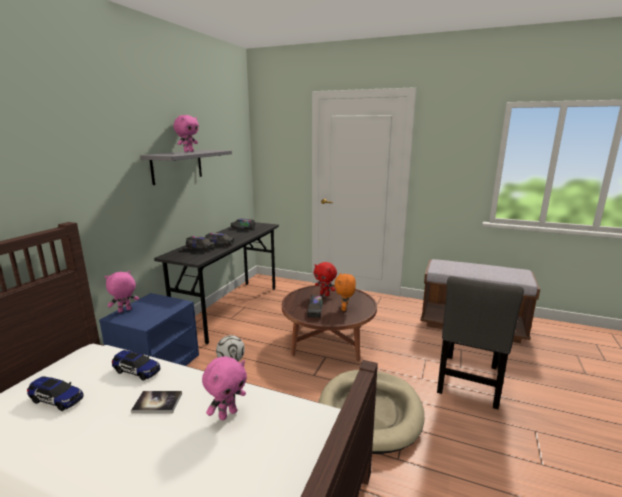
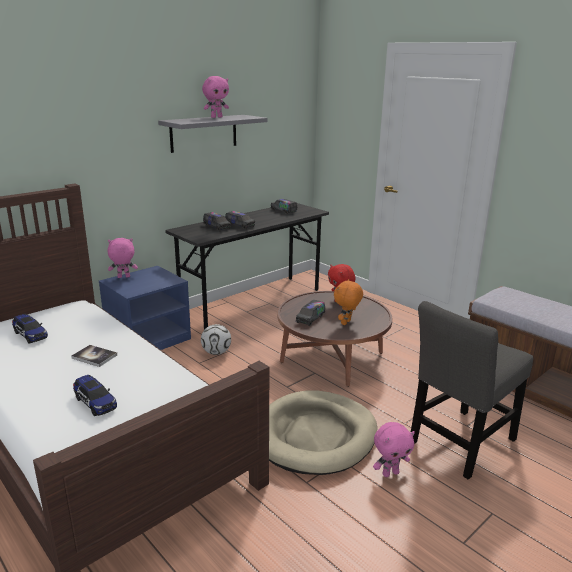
camera: 25 degrees right, 5 degrees up
toy car [112,350,161,381] -> toy car moved to [73,375,117,416]
pink plush toy [202,356,247,420] -> pink plush toy moved to [373,422,415,477]

